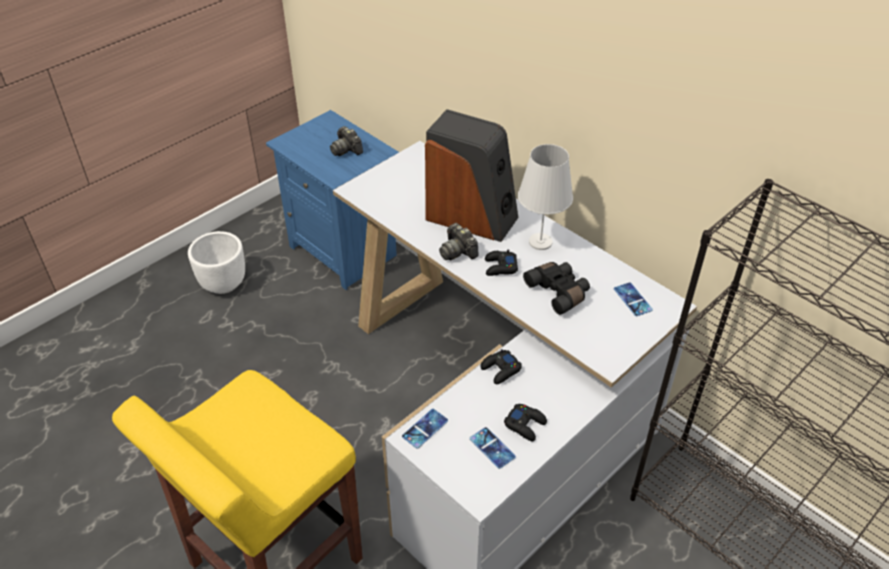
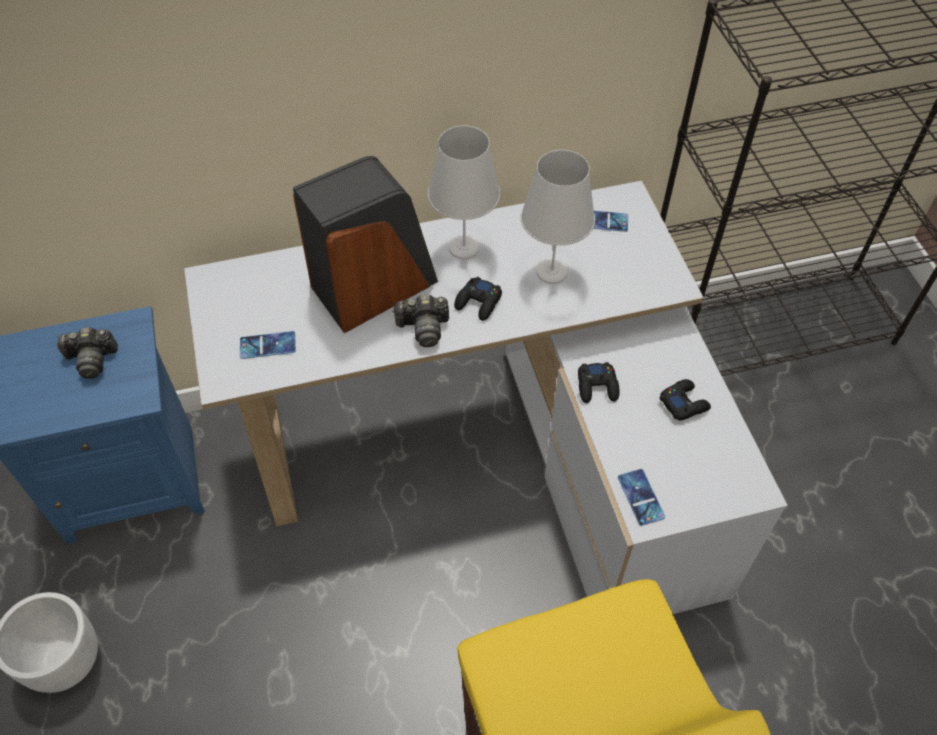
camera: 60 degrees left, 10 degrees up
phone [470,427,516,469] -> phone moved to [240,331,296,359]
black binoculars [523,262,590,315] -> white table lamp [521,150,595,284]

